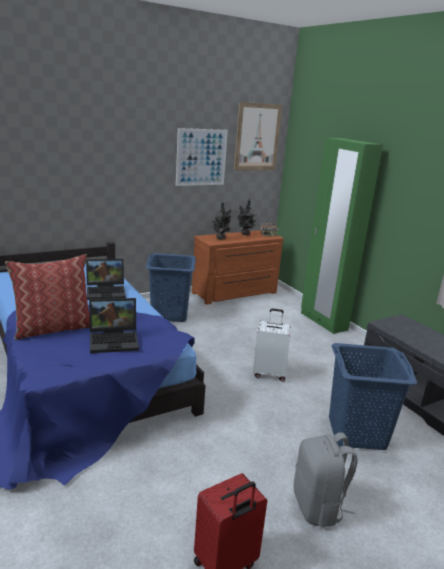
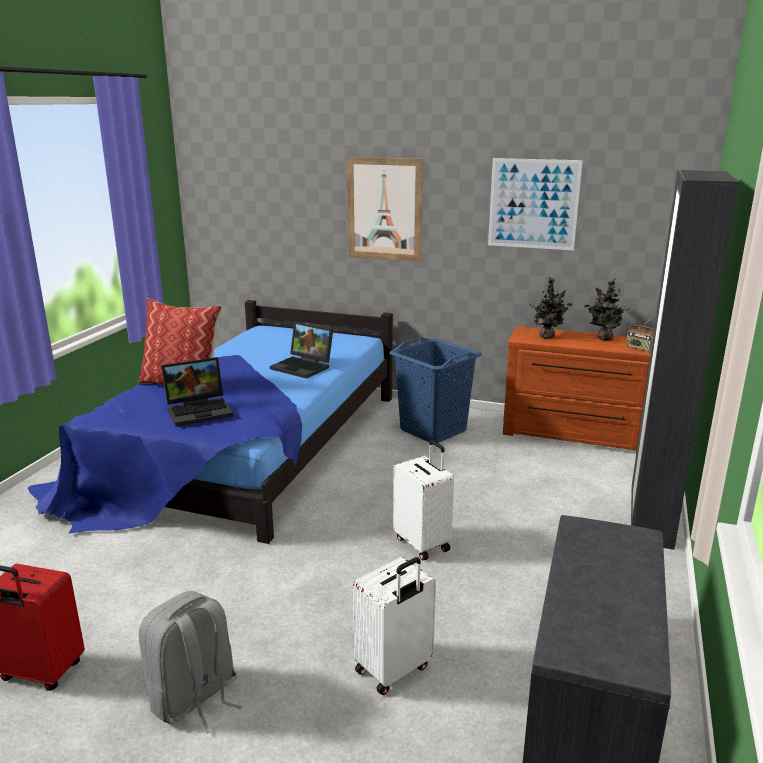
camera: 50 degrees right, 0 degrees up
laptop [89,298,139,353] -> laptop turned 60 degrees counterclockwise [161,357,233,427]
picture [234,102,282,170] -> picture moved to [347,157,423,262]
green wardrobe [301,138,383,334] -> black wardrobe [631,170,739,550]
blue laundry basket [329,343,417,450] -> white suitcase [353,557,436,695]

